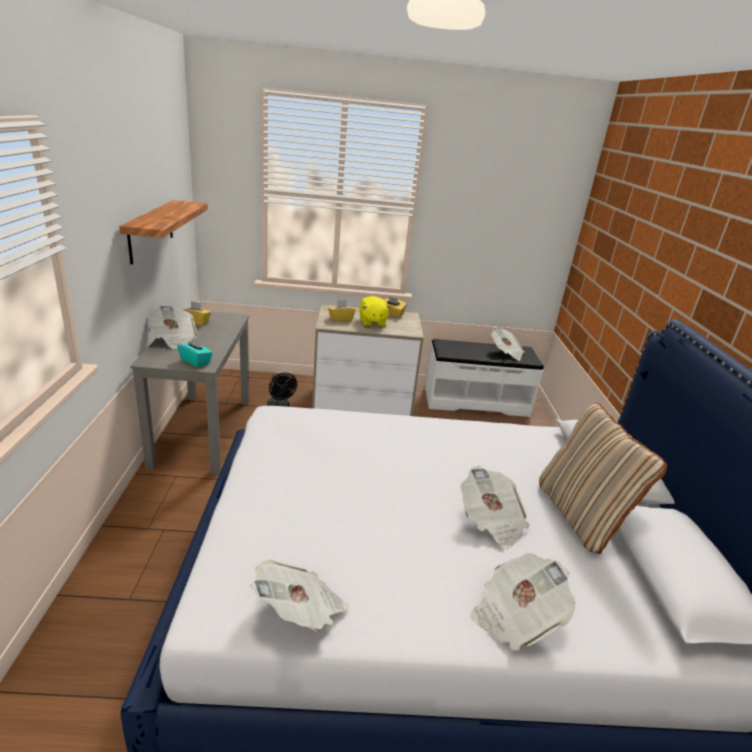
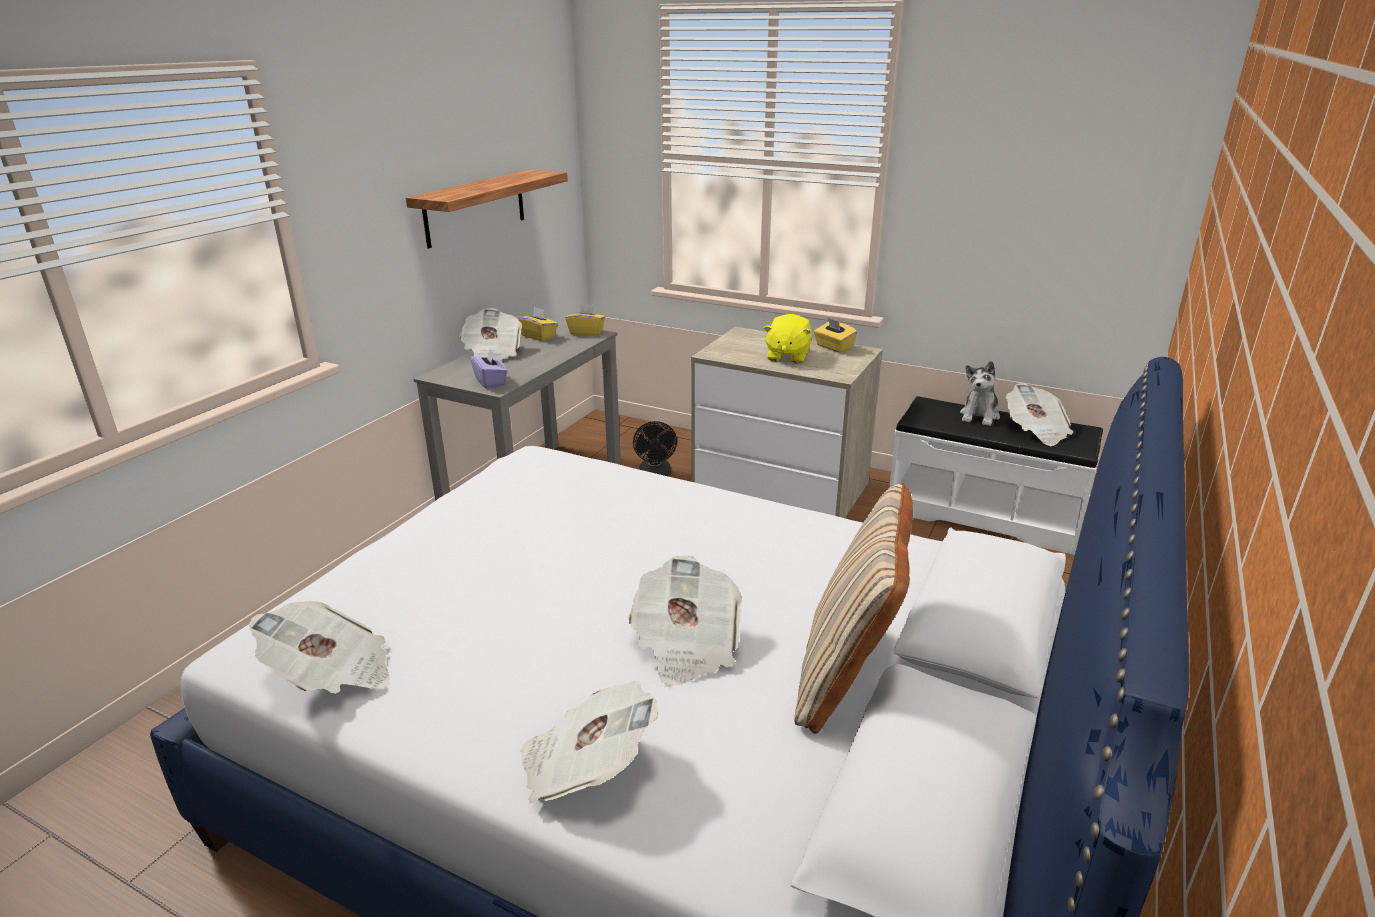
camera: 30 degrees right, 0 degrees up
turquoise tissue box [177,337,213,367] -> purple tissue box [470,349,508,388]
yellow tissue box [328,300,356,322] -> yellow tissue box moved to [565,304,605,336]
none -> plush toy [960,361,1000,426]

